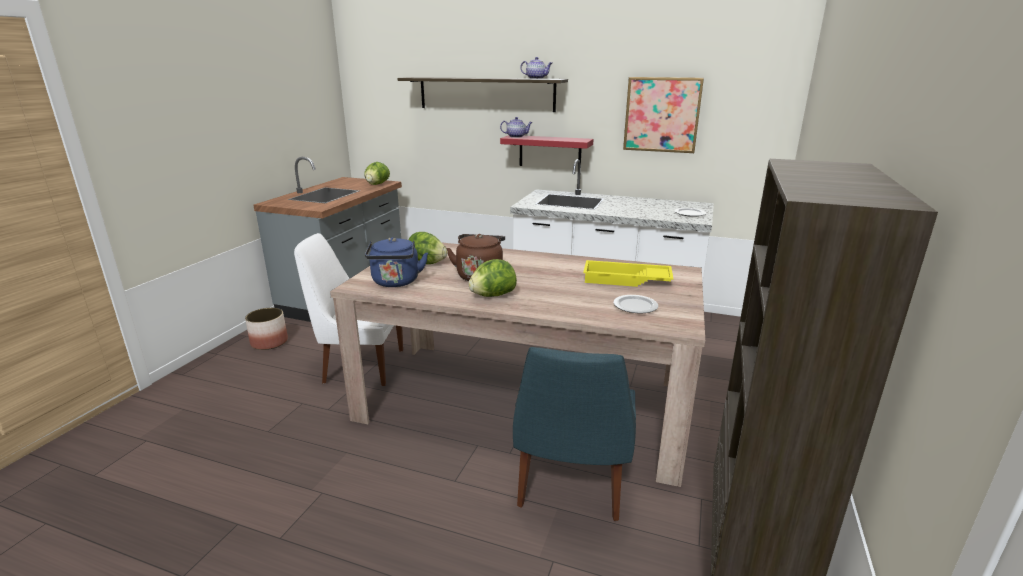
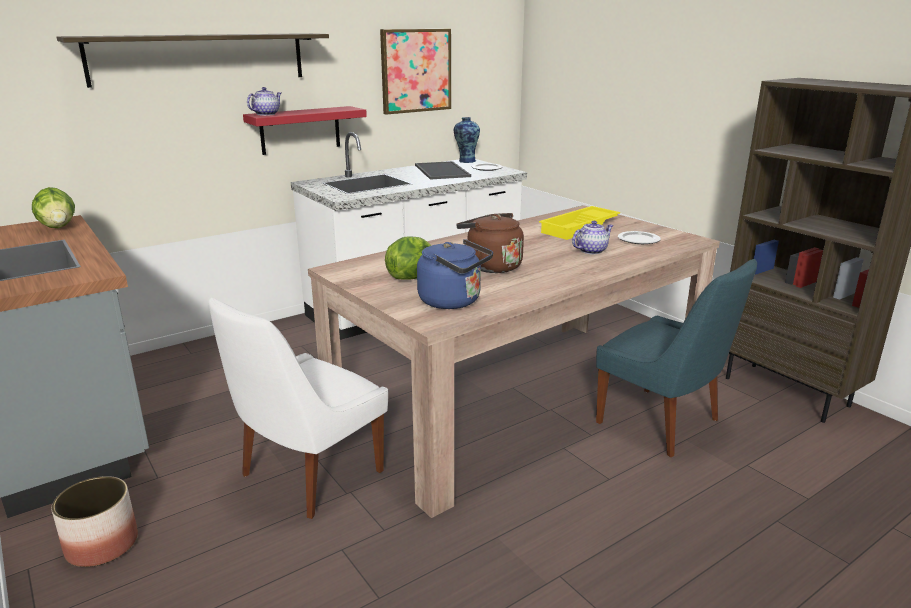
camera: 55 degrees left, 0 degrees up
lettuce [468,259,517,297] -> none
teapot [520,57,552,79] -> teapot moved to [572,221,613,255]
none -> tray [415,161,471,180]
none -> vase [454,117,480,163]

